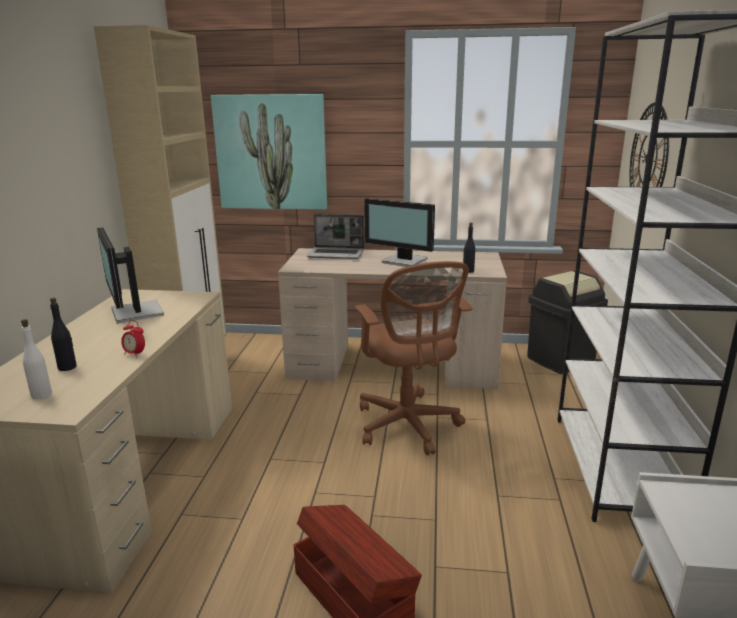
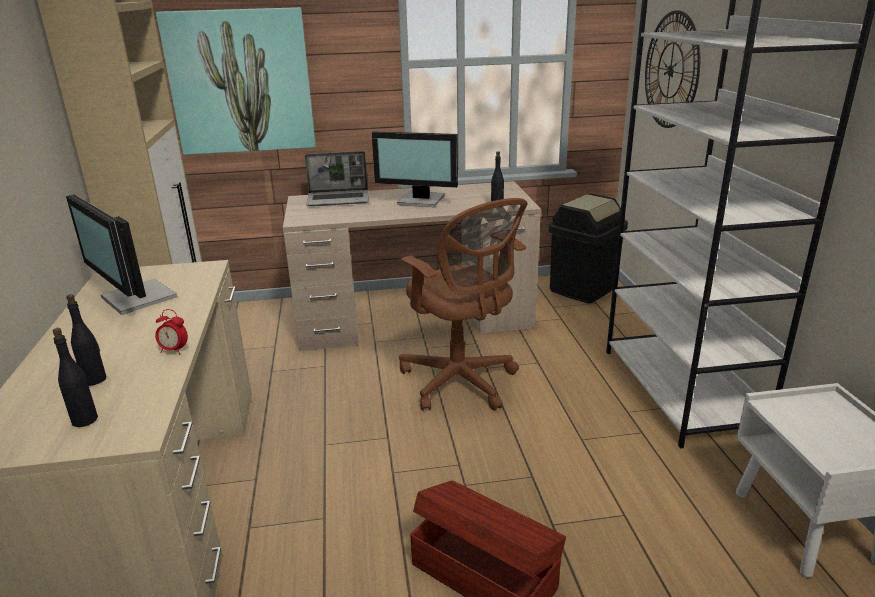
camera: 15 degrees left, 5 degrees up
white bottle [21,319,52,399] -> black bottle [53,328,98,427]

